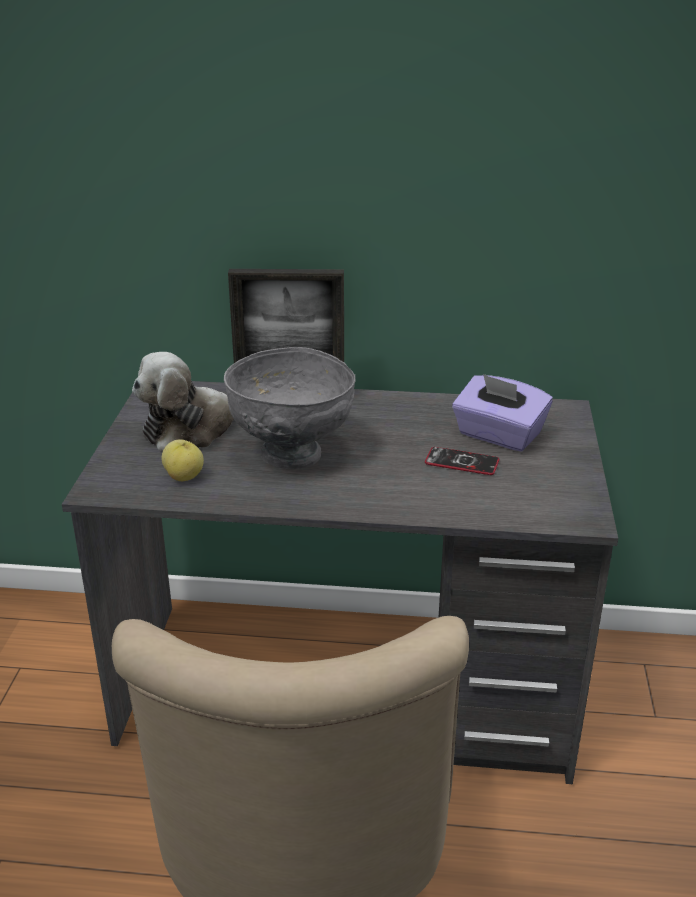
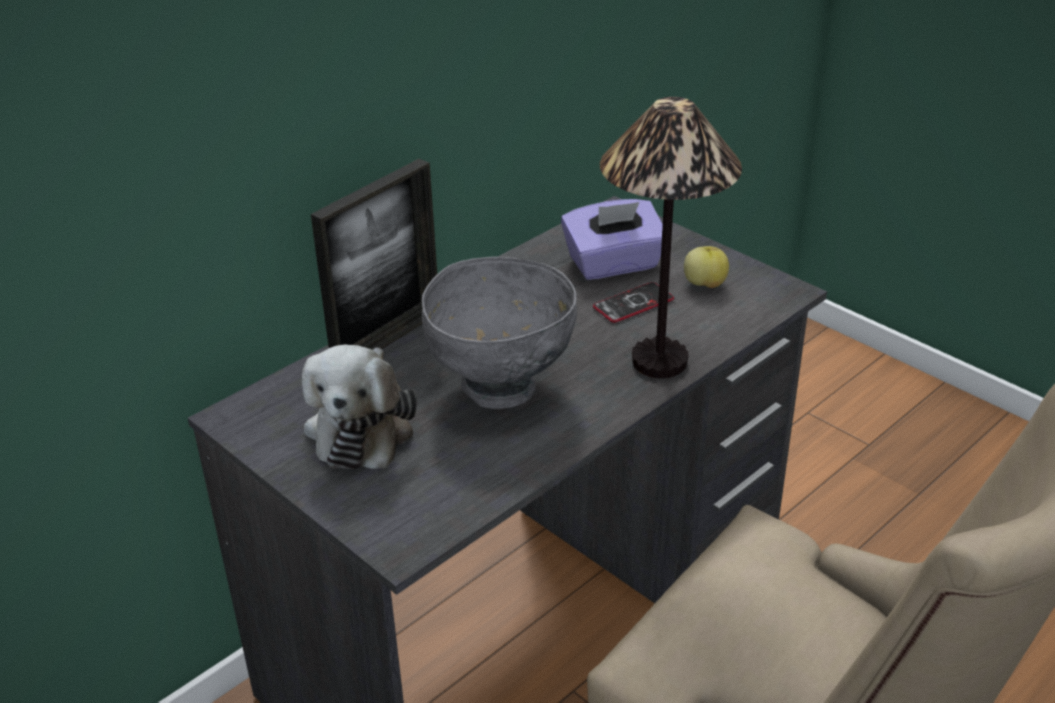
camera: 50 degrees left, 5 degrees up
apple [162,440,204,481] -> apple moved to [684,246,729,288]
none -> table lamp [600,97,742,378]

